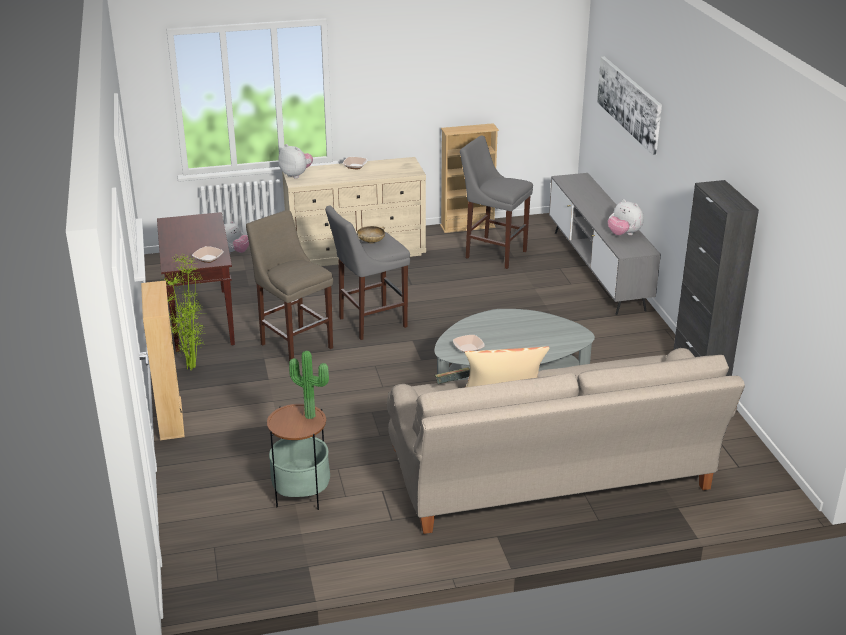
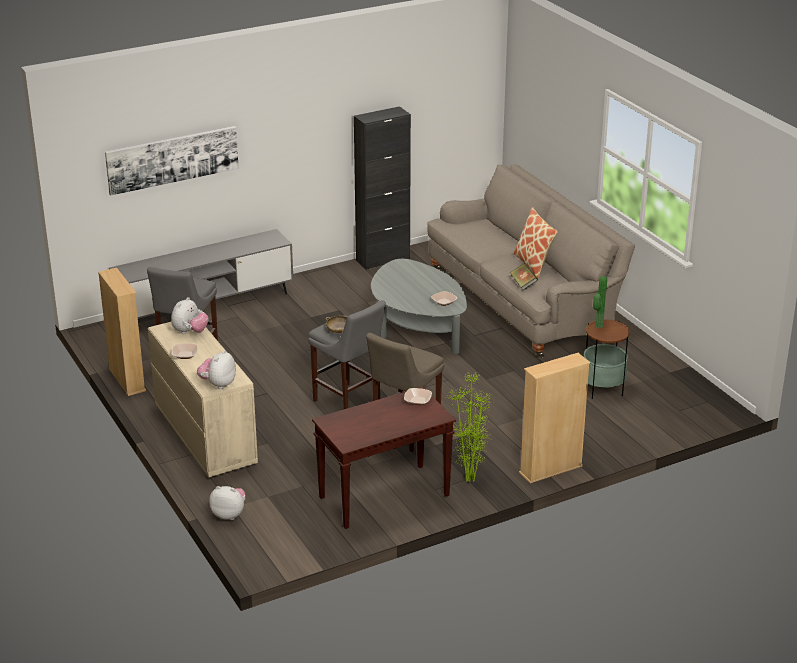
camera: 105 degrees left, 0 degrees up
plush toy [608,199,644,236] -> plush toy moved to [171,297,208,334]

